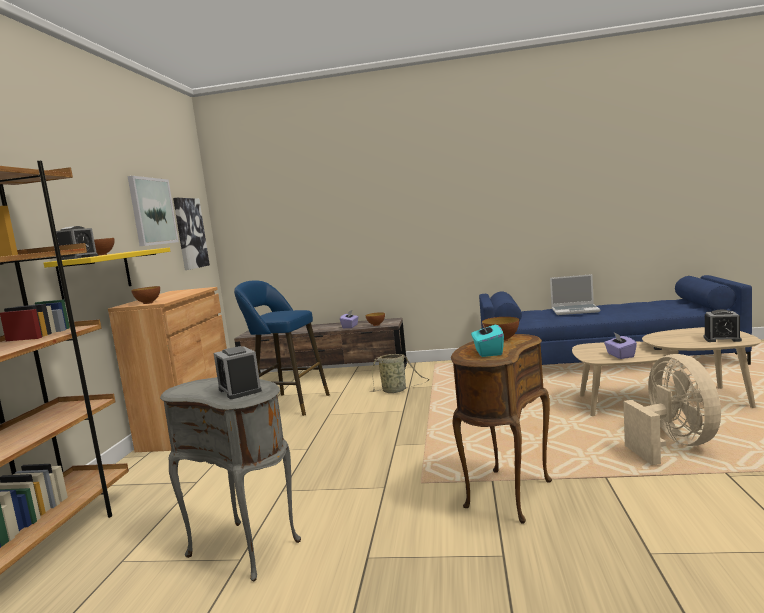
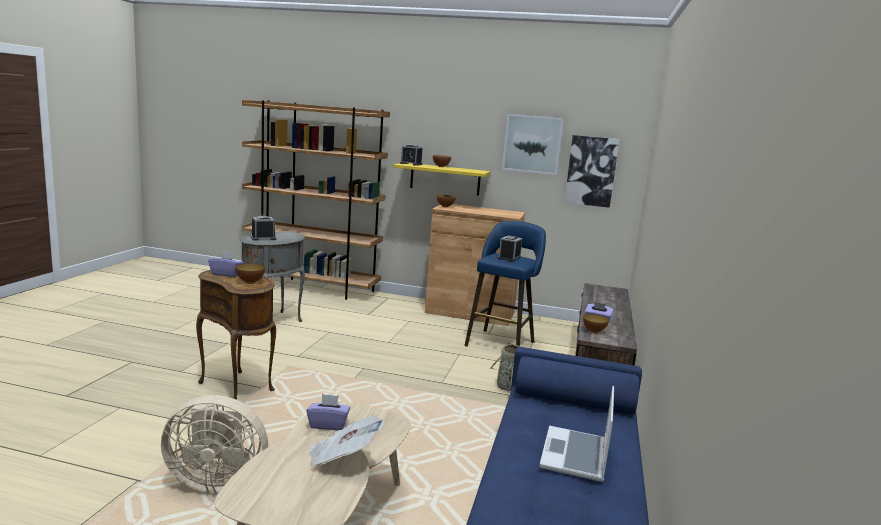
camera: 95 degrees right, 5 degrees up
turquoise tissue box [471,323,504,357] -> purple tissue box [208,250,244,277]
alarm clock [703,310,742,342] -> alarm clock moved to [498,235,522,262]
none -> newspaper [309,415,384,467]

